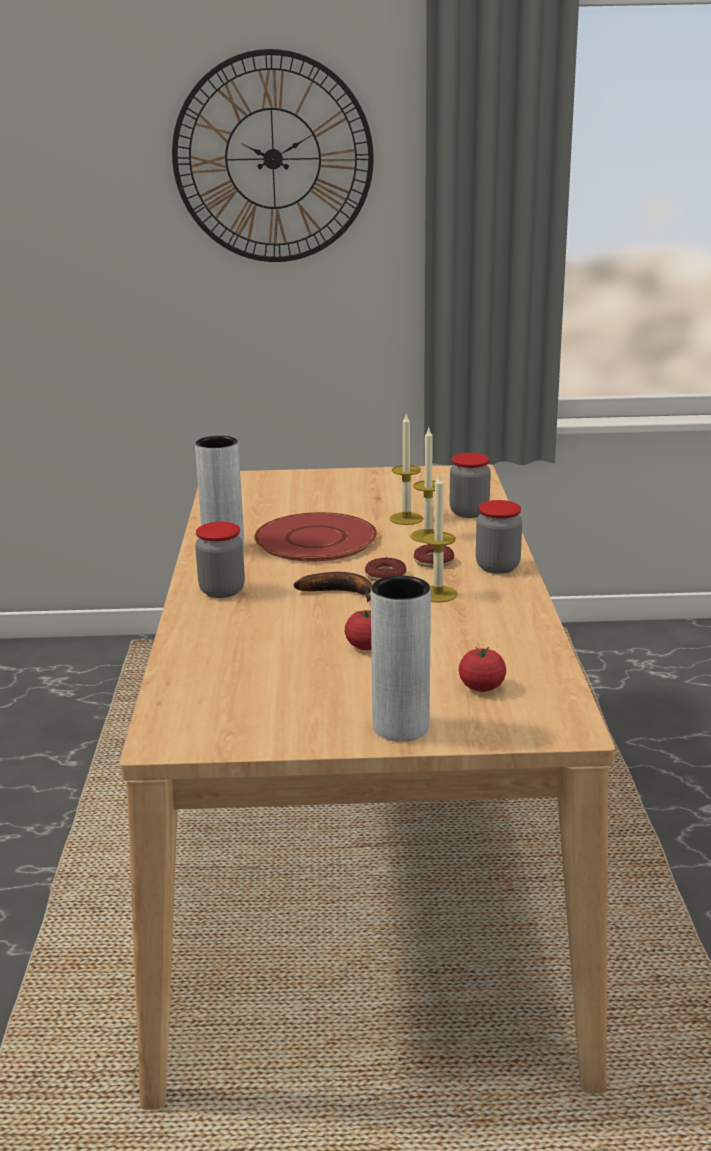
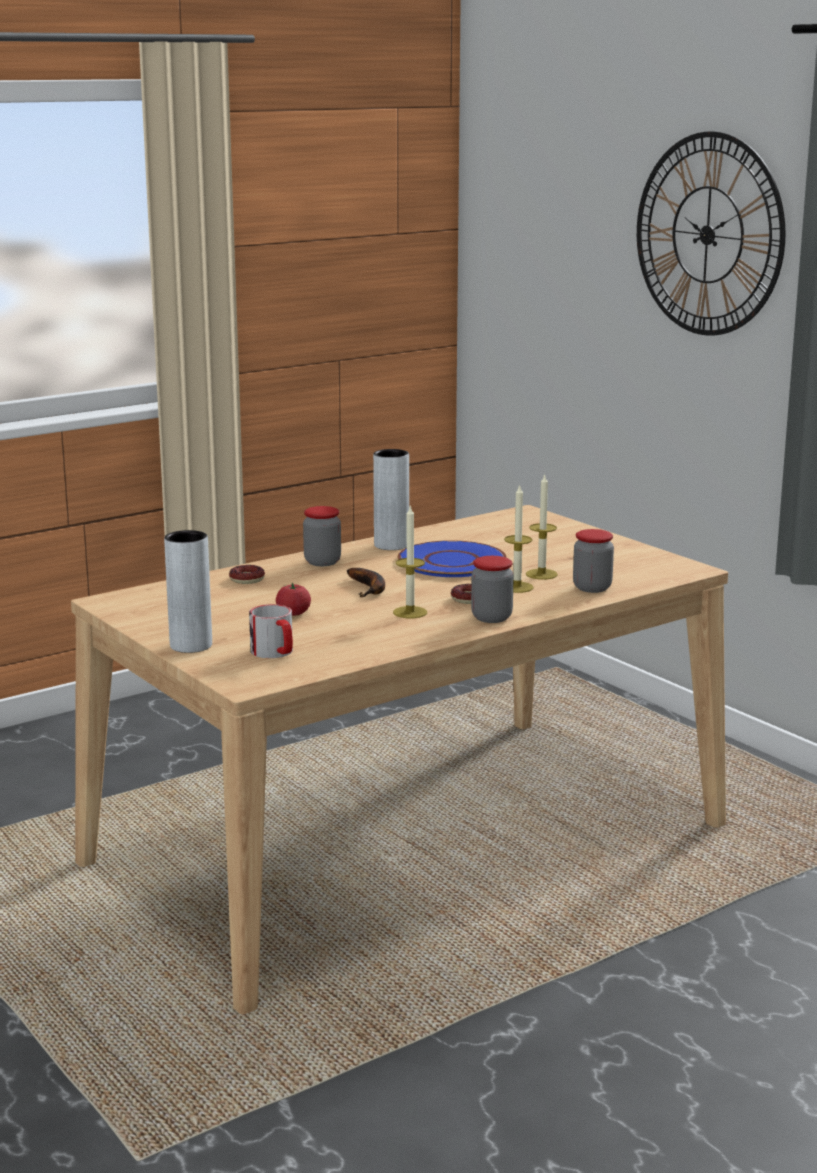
camera: 55 degrees right, 5 degrees down
red plate [254,512,377,561] -> blue plate [398,540,507,577]
donut [365,558,406,581] -> donut moved to [229,565,265,584]
tomato [459,646,506,692] -> mug [249,604,293,658]

